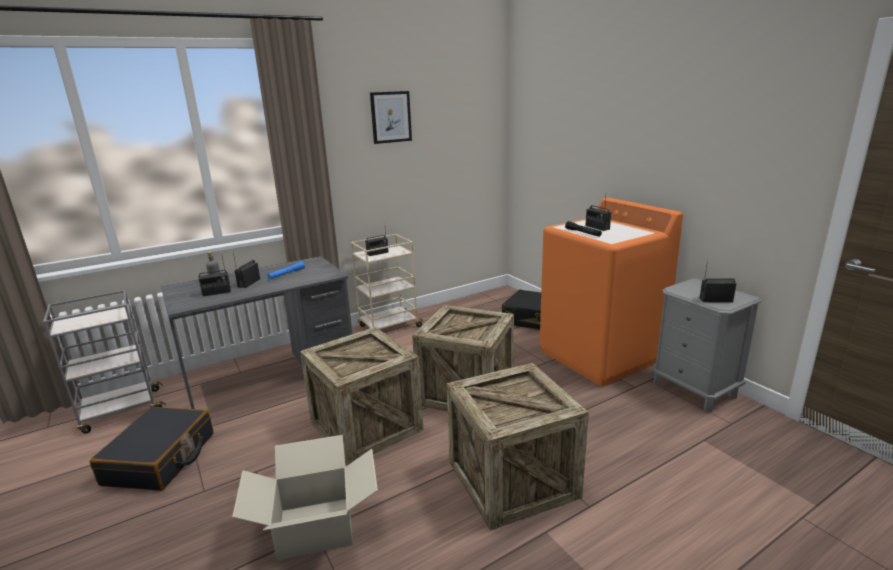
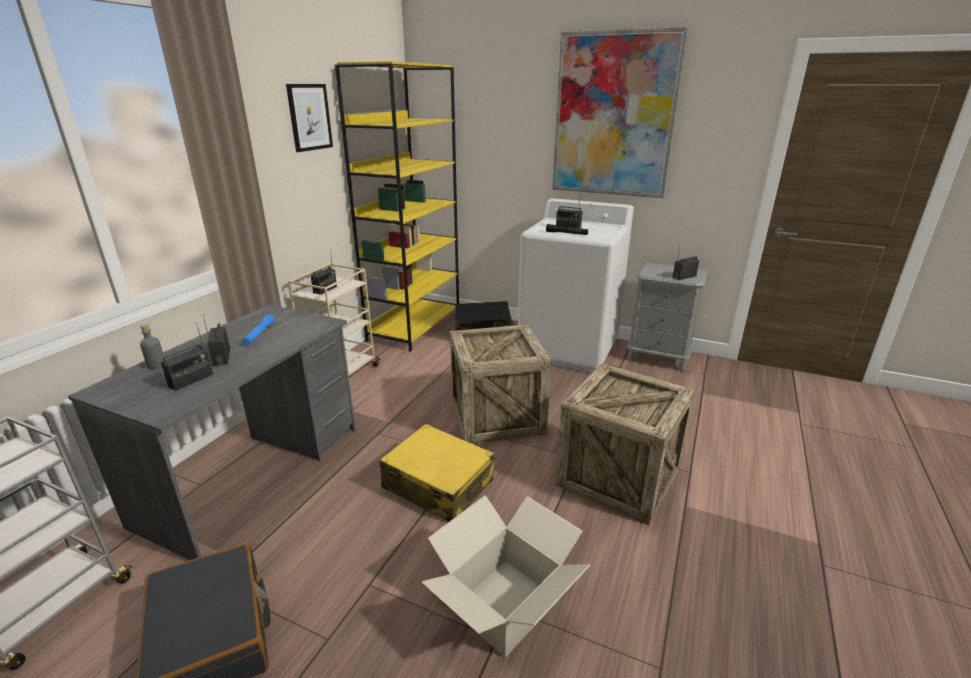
camera: 35 degrees left, 5 degrees up
crate [300,327,423,466] -> yellow suitcase [379,424,495,522]
orange washing machine [540,198,683,386] -> white washing machine [518,198,634,373]
none -> yellow bookcase [335,61,459,352]
none -> picture [552,27,688,198]

